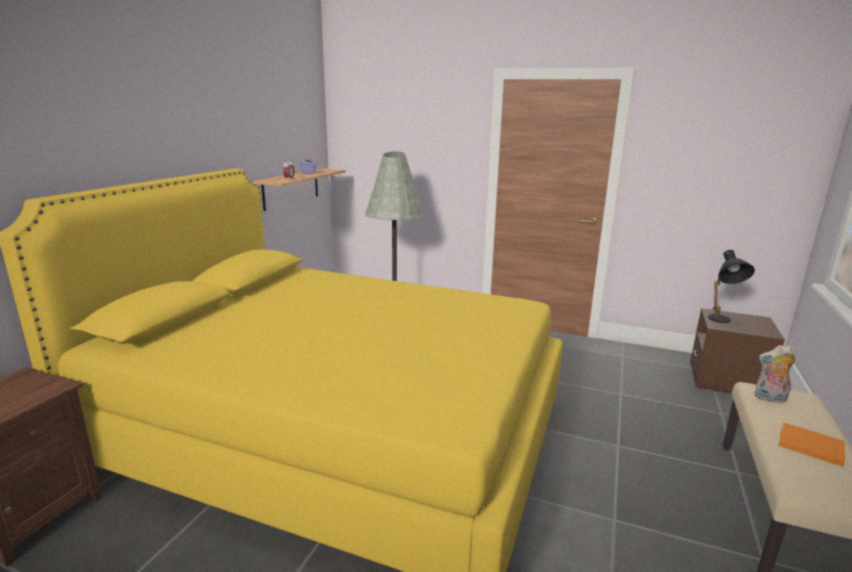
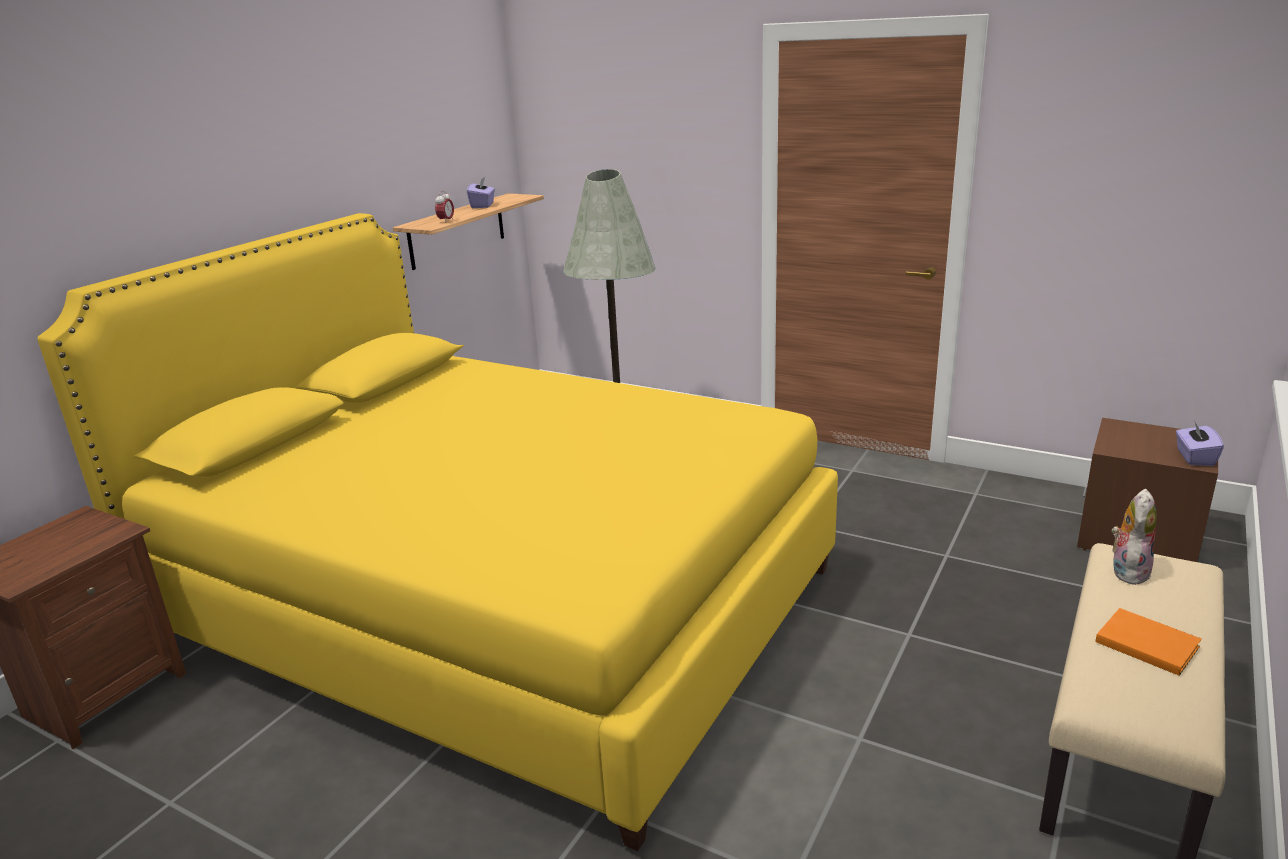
camera: 10 degrees right, 5 degrees up
black table lamp [708,250,755,323] -> none
plush toy [754,345,795,402] -> plush toy turned 105 degrees clockwise [1112,488,1157,585]
none -> purple tissue box [1176,420,1224,466]

